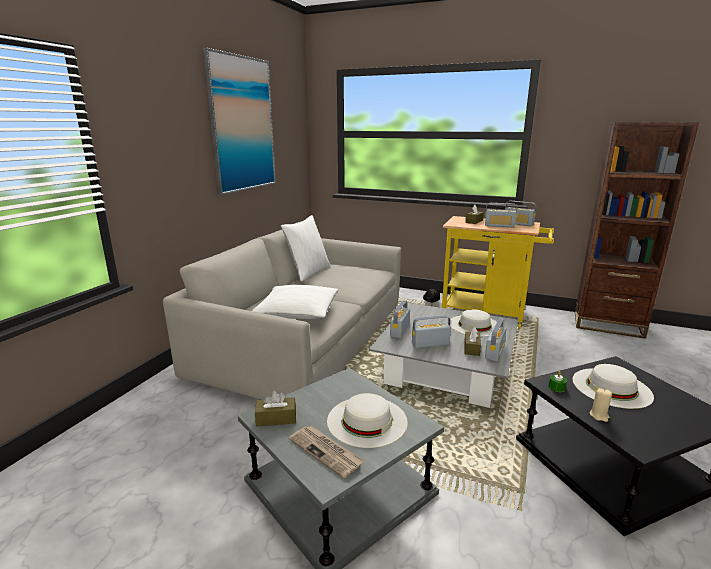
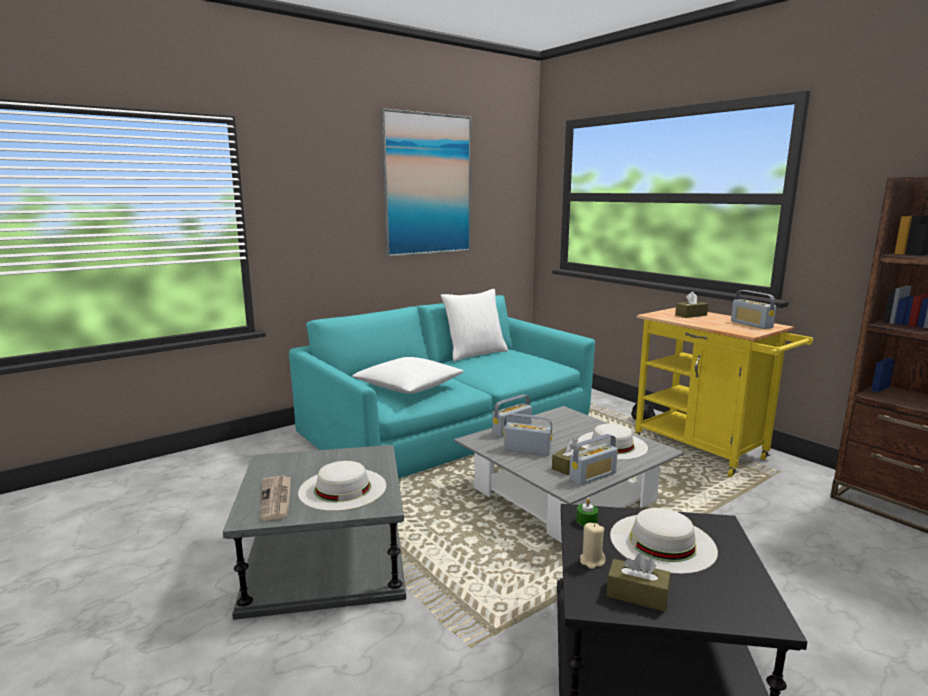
camera: 30 degrees right, 5 degrees down
grey sofa [163,230,401,400] -> turquoise sofa [289,295,595,479]
brown tissue box [255,391,296,427] -> brown tissue box moved to [607,553,670,611]
radio [485,203,517,228] -> none

